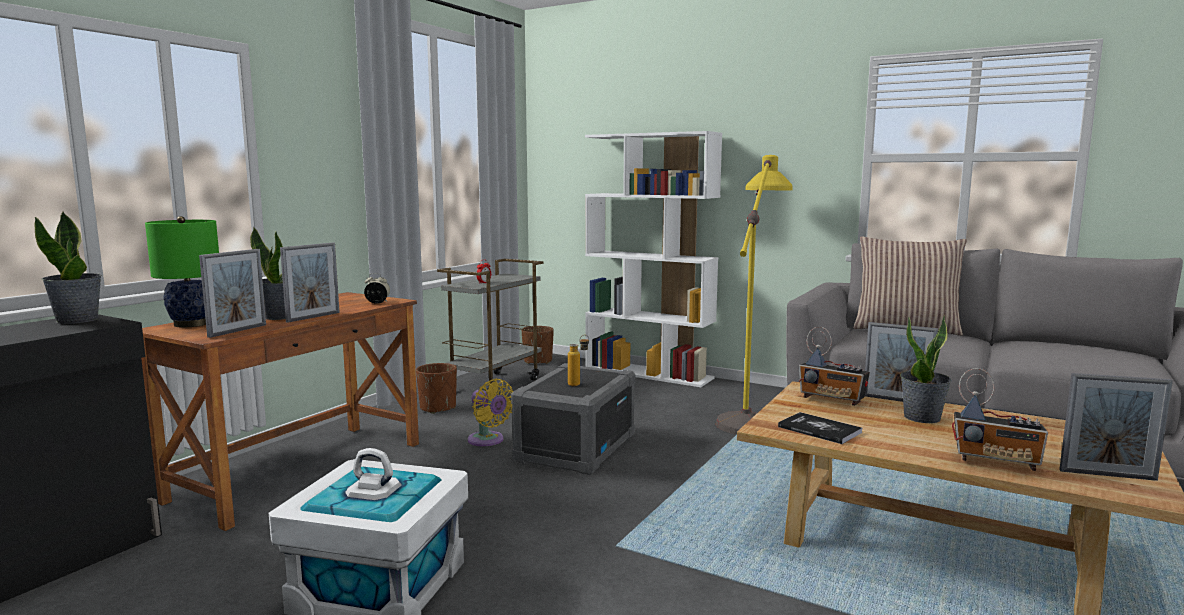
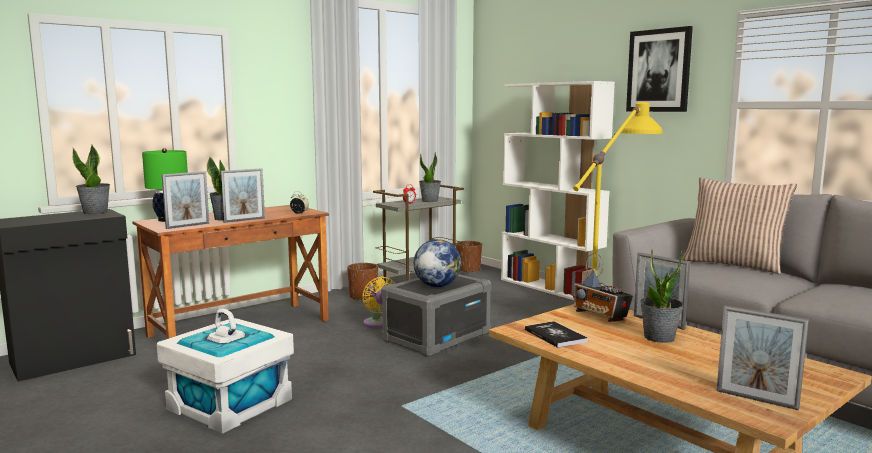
camera: 20 degrees right, 0 degrees up
bottle [568,335,589,386] -> globe [413,239,461,287]
radio [952,368,1048,471] -> none
none -> potted plant [419,152,441,202]
none -> picture [626,26,693,112]

